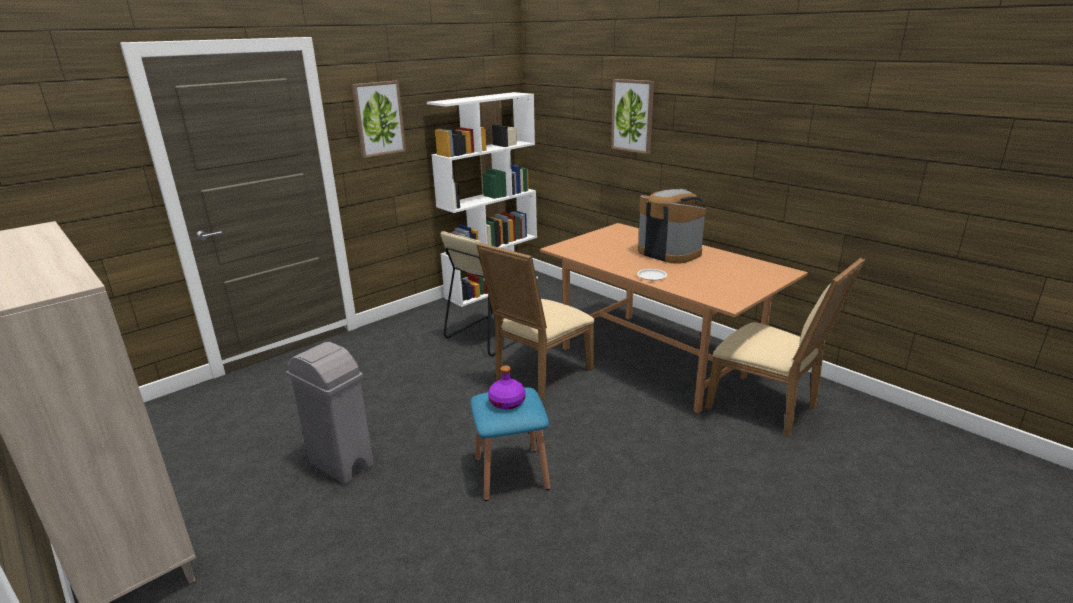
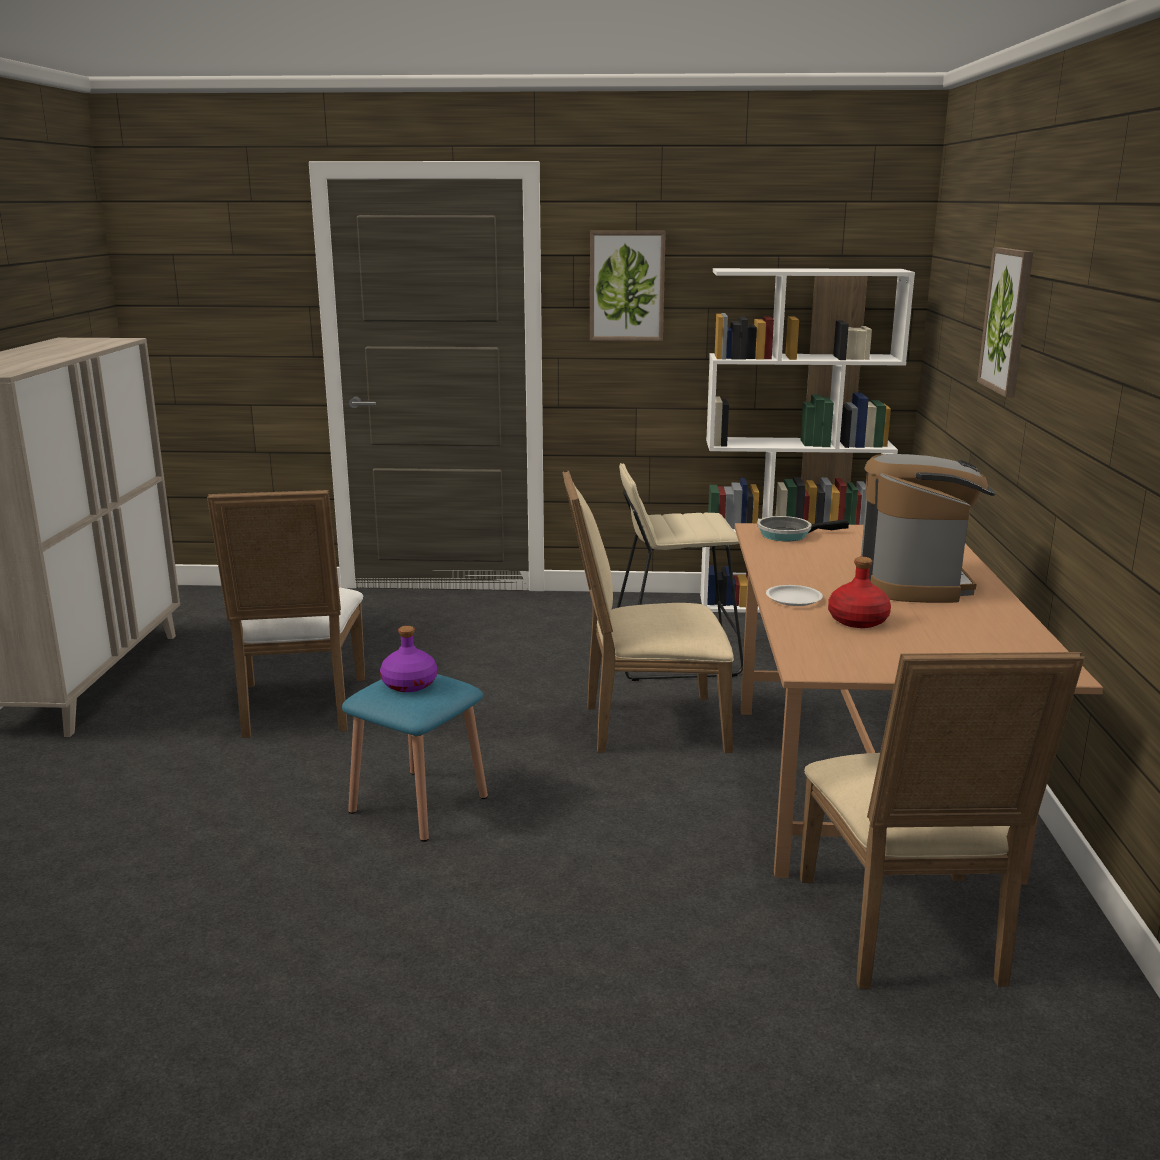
camera: 45 degrees right, 5 degrees down
grey trash can [286,342,374,484] -> white chair [207,490,365,738]
none -> frying pan [757,516,849,542]
none -> red bottle [828,557,891,628]

